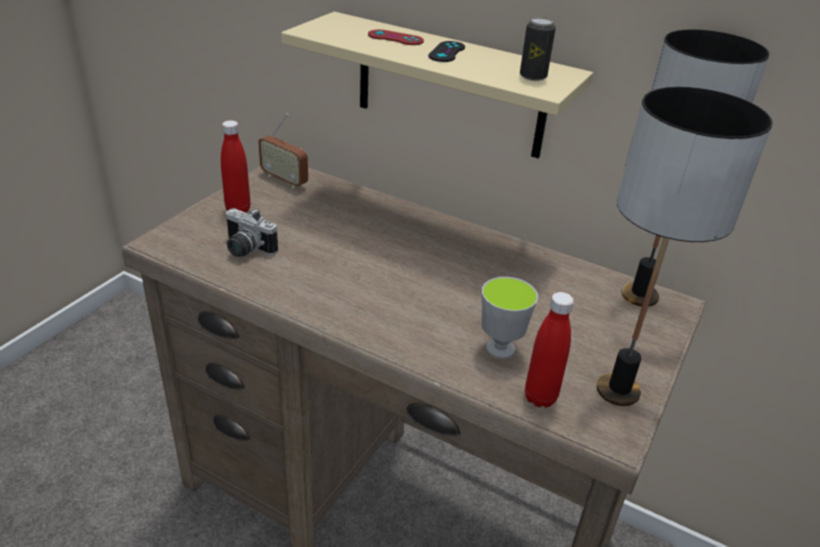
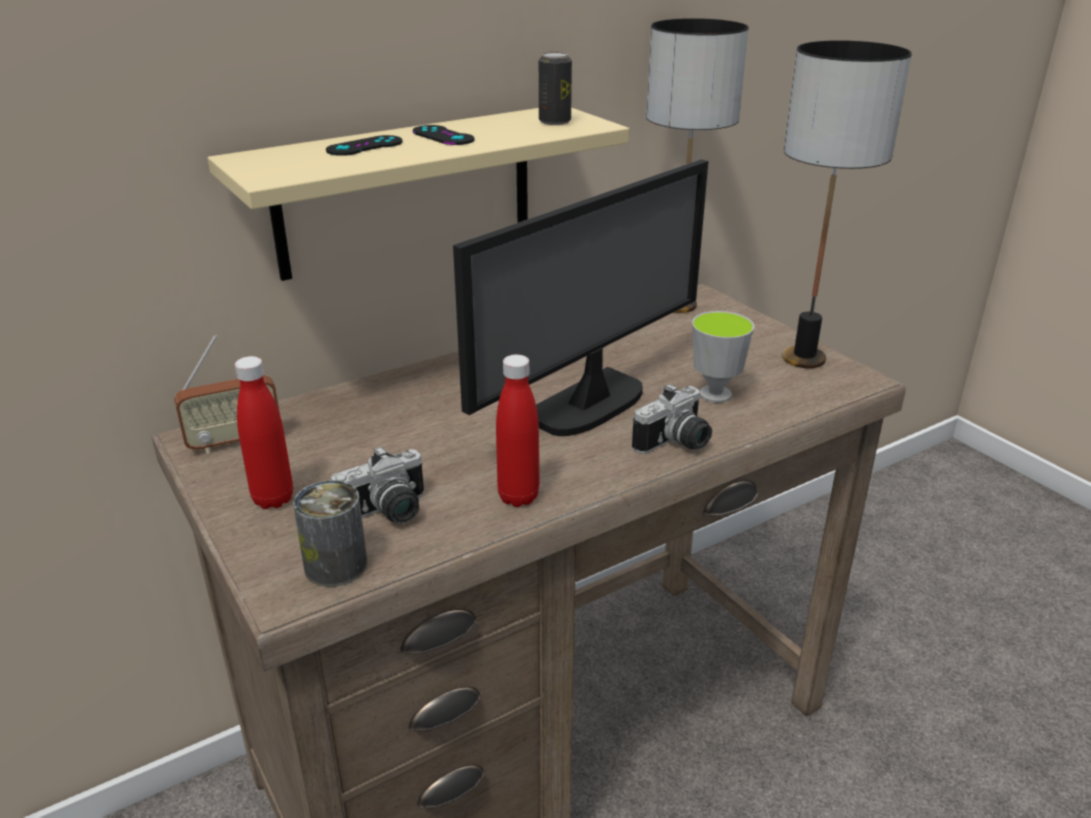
camera: 60 degrees left, 5 degrees down
red game controller [368,30,424,45] -> black game controller [326,135,402,156]
red bottle [525,292,574,407] -> red bottle moved to [496,355,539,507]
none -> can [293,481,368,587]
none -> monitor [453,159,708,436]
none -> camera [632,384,712,454]

